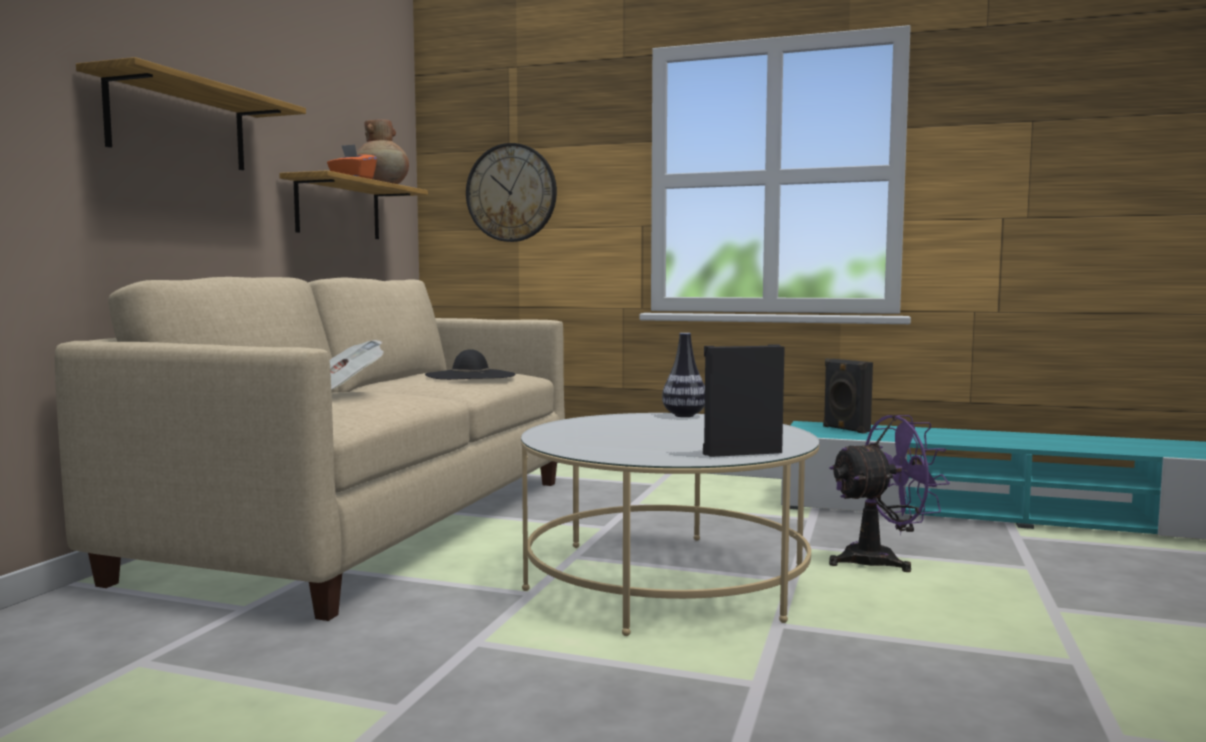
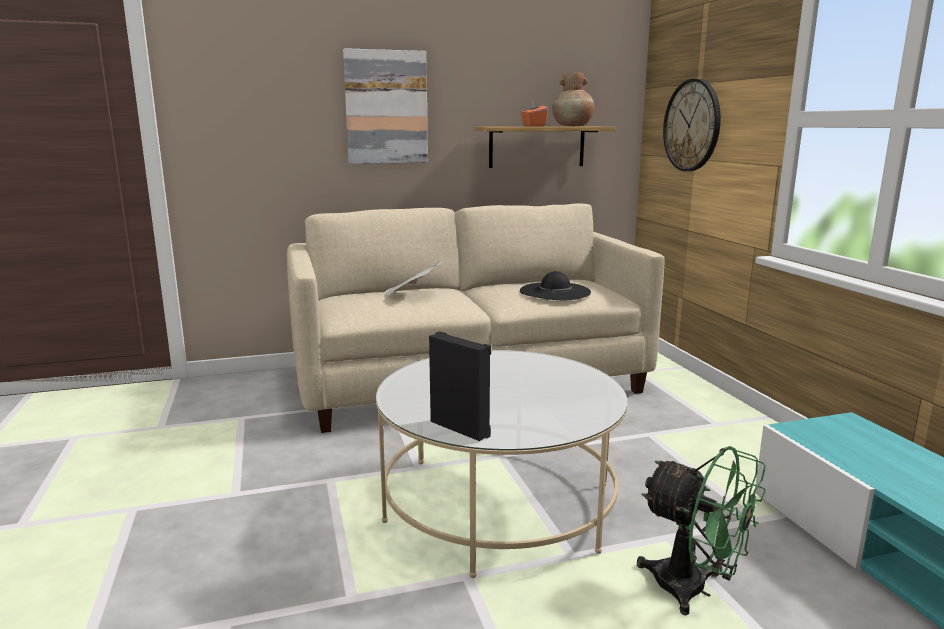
camera: 55 degrees right, 10 degrees up
shelf [76,57,306,170] -> picture [343,48,428,164]
vase [662,333,705,417] -> none
black speaker [823,358,873,434] -> none
purple fan [829,415,950,572] -> green fan [637,446,766,615]

